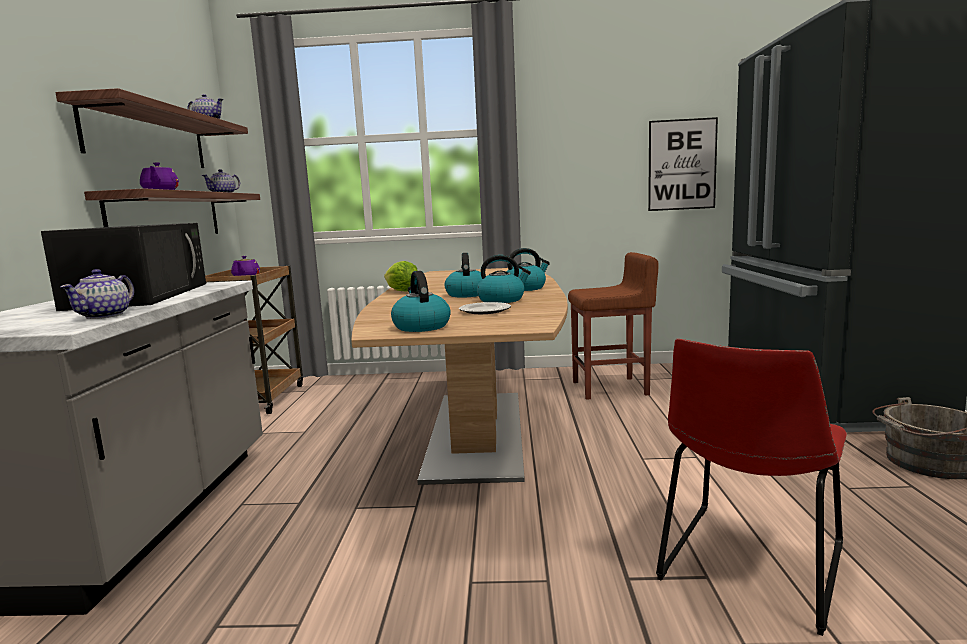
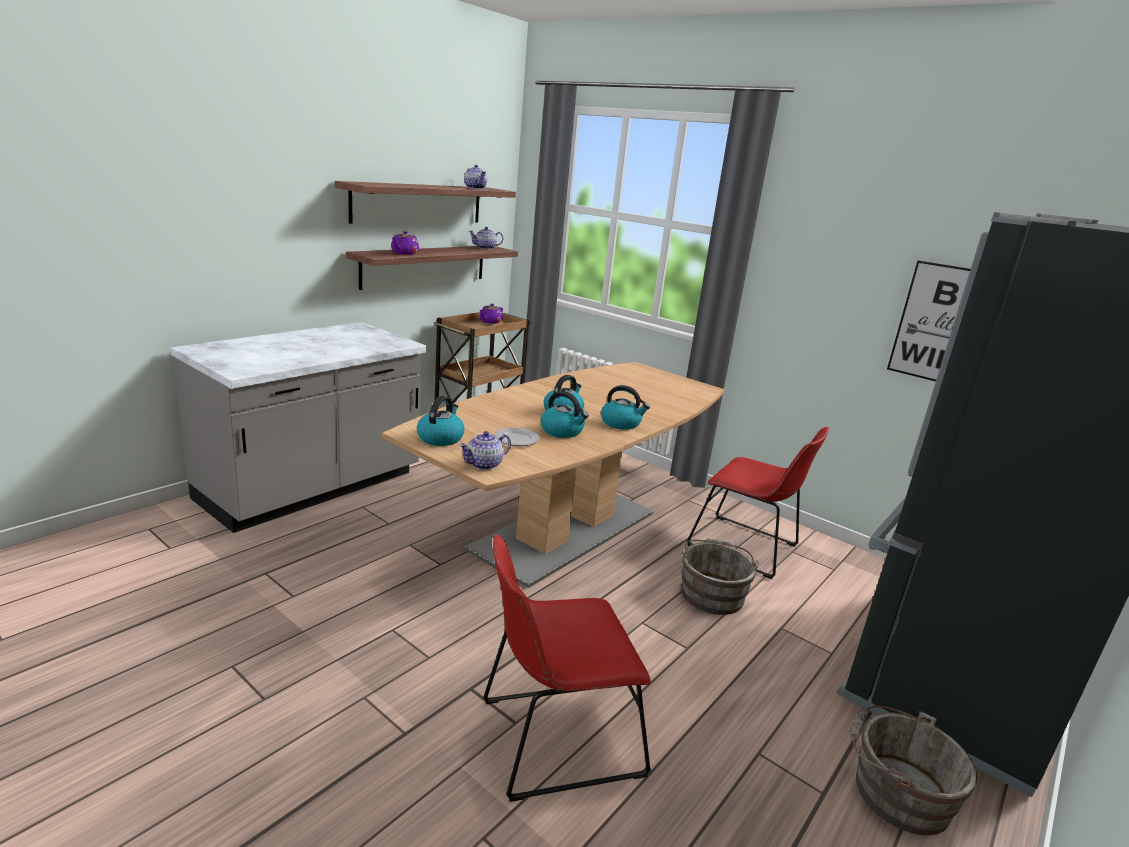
camera: 35 degrees right, 10 degrees up
black microwave [41,223,206,311] -> none
teapot [61,269,134,319] -> teapot moved to [459,431,511,470]
lettuce [384,261,418,291] -> none
brown stool [568,252,659,400] -> red chair [687,427,829,579]
none -> grey bucket [681,539,759,615]

